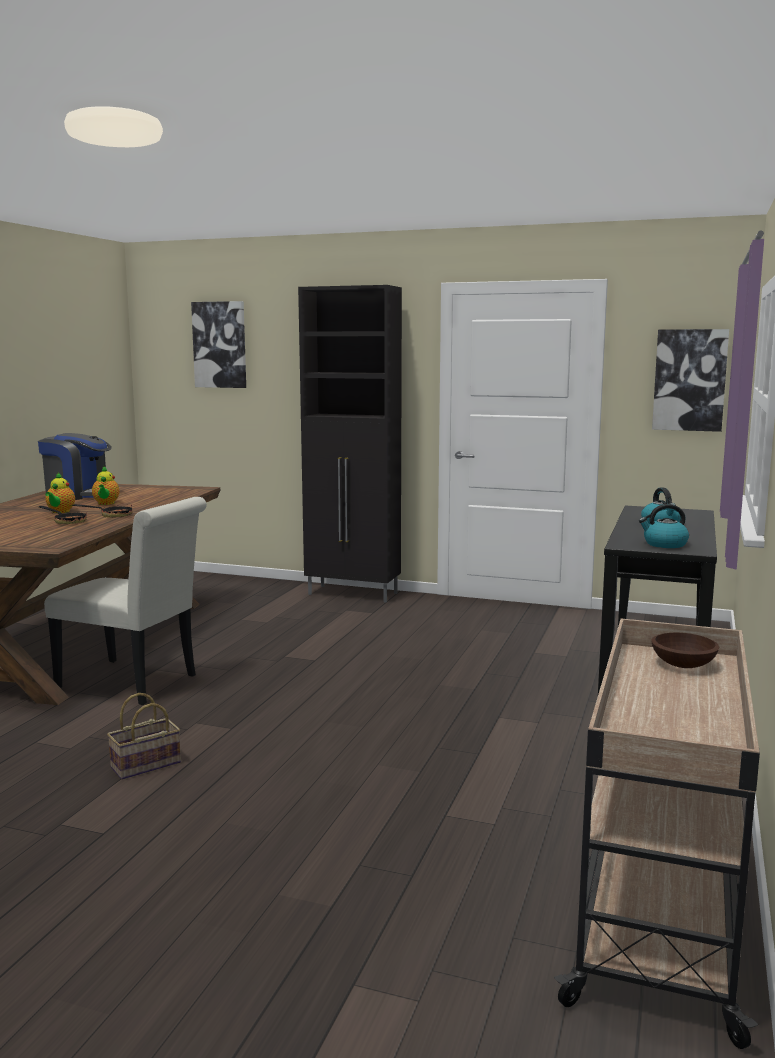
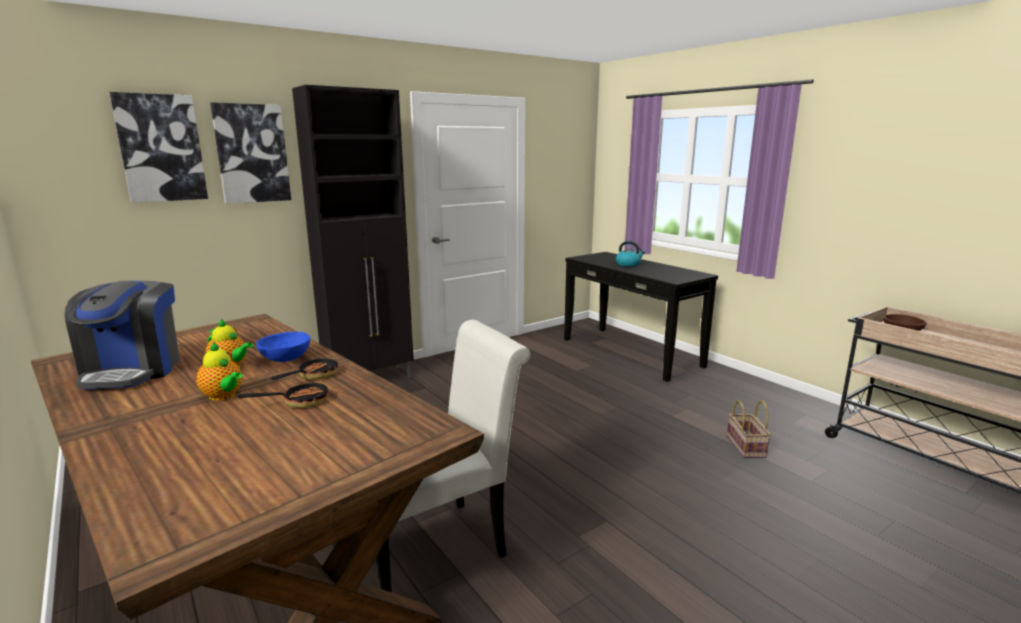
camera: 55 degrees left, 5 degrees up
coffee machine [38,433,112,500] -> coffee machine turned 120 degrees clockwise [64,281,180,390]
basket [107,693,181,780] -> basket moved to [727,400,771,458]
kettle [639,504,689,548] -> none
picture [652,329,729,432] -> picture moved to [210,102,291,204]
none -> blue bowl [256,332,310,362]

